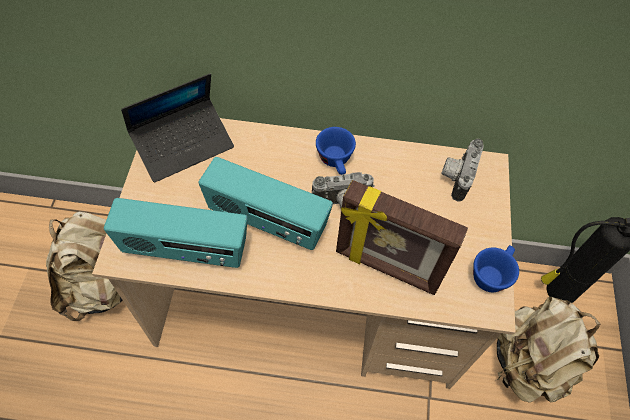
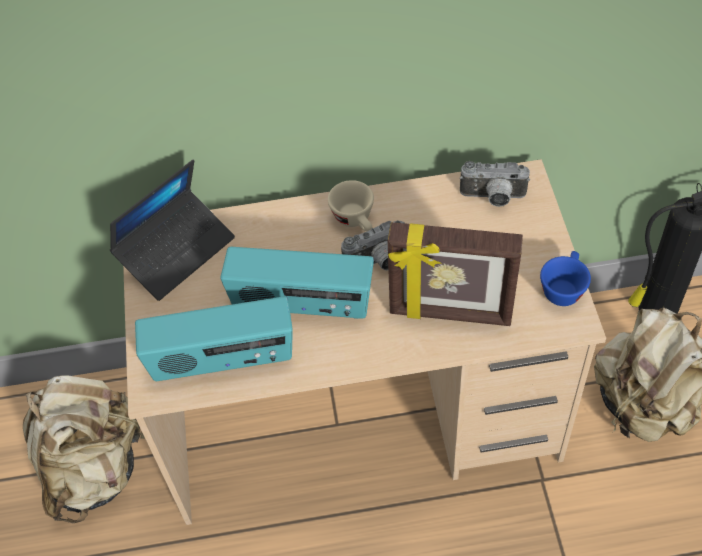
camera: 10 degrees left, 5 degrees down
blue cup [316,127,356,175] -> beige cup [328,180,374,231]
camera [441,139,484,202] -> camera turned 90 degrees counterclockwise [460,161,530,207]

